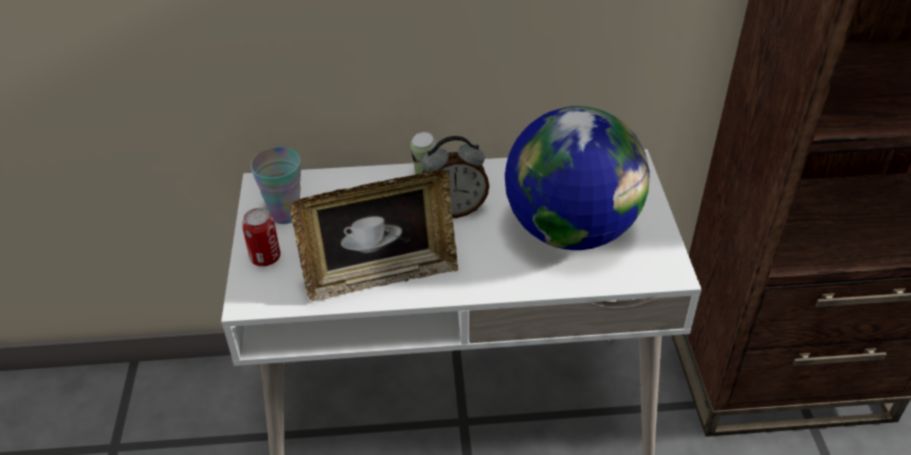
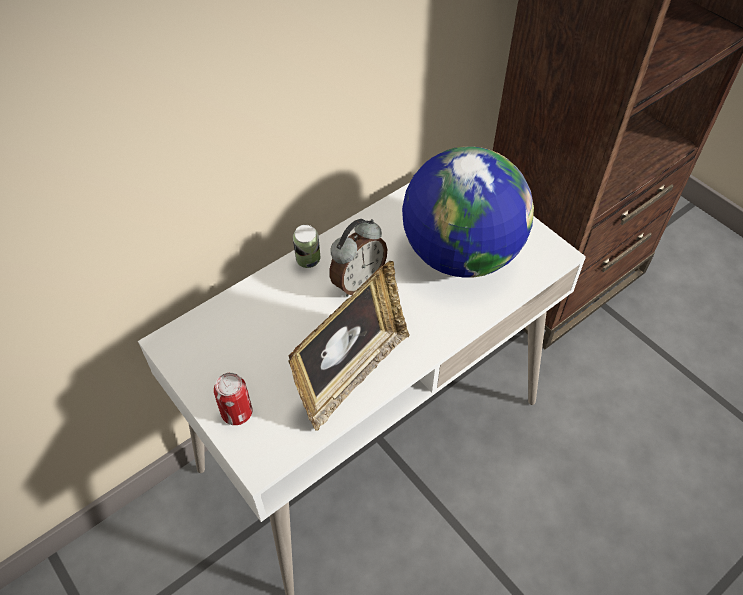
camera: 35 degrees left, 10 degrees up
cup [250,147,301,224] -> none

